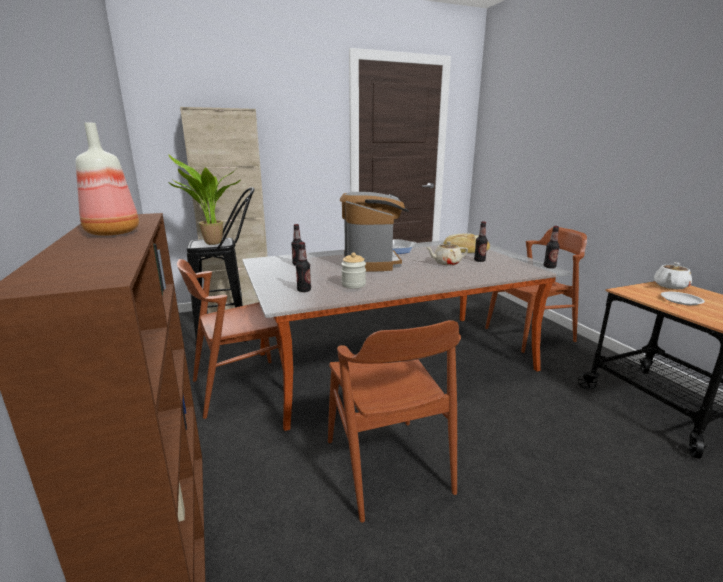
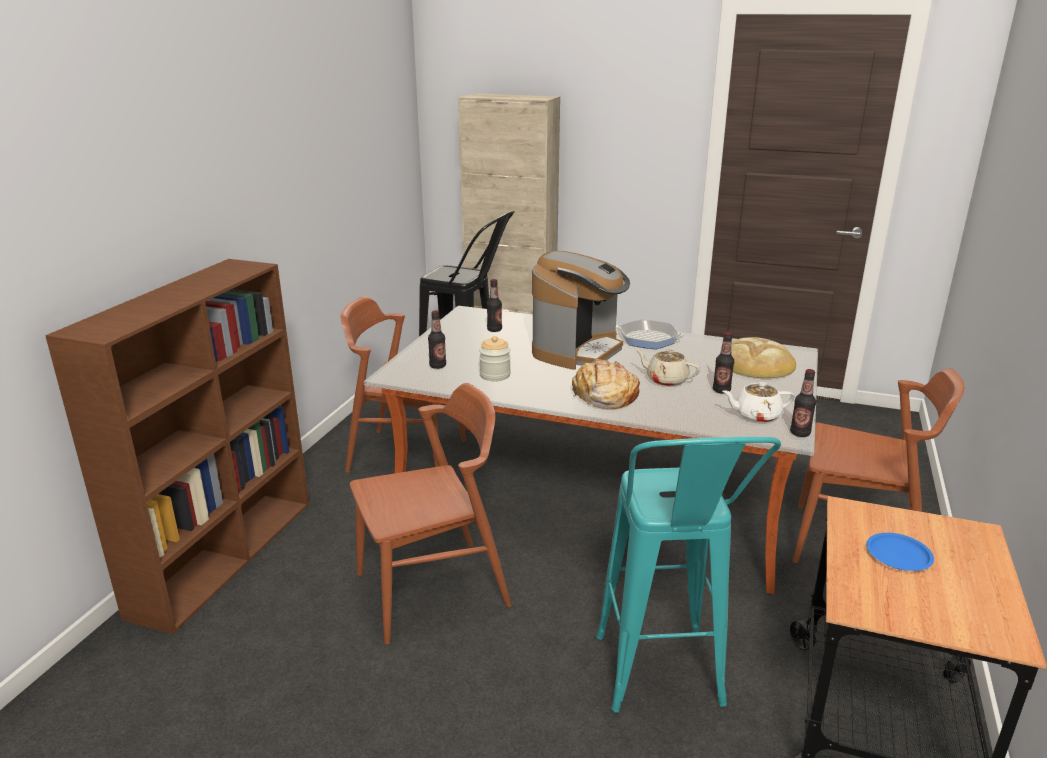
camera: 40 degrees right, 5 degrees up
bottle [76,123,139,236] -> none
potted plant [168,154,241,245] -> none
brown chair [328,320,461,523] -> brown chair turned 135 degrees counterclockwise [350,383,511,644]
white teapot [654,262,692,289] -> white teapot moved to [722,382,795,423]
white plate [661,292,705,305] -> blue plate [867,533,934,571]
none -> bread [572,359,640,409]
none -> turquoise stool [596,437,781,713]

